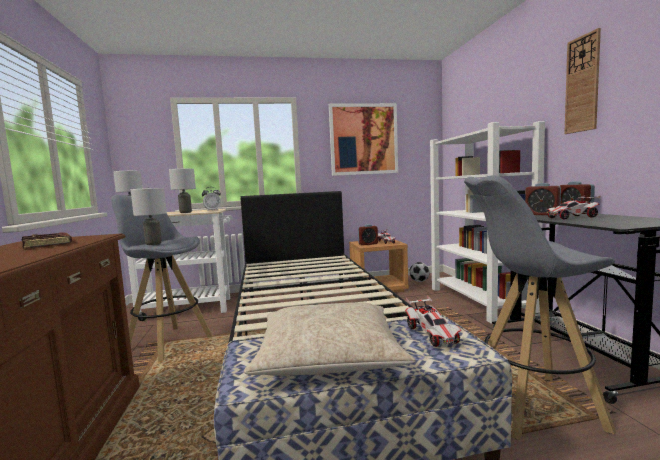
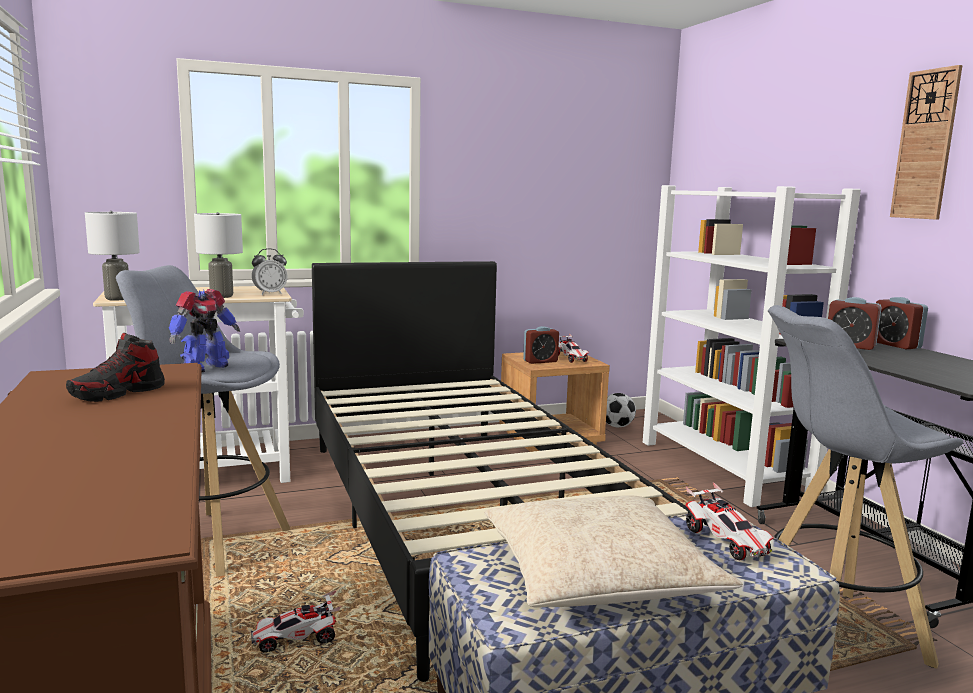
camera: 10 degrees left, 5 degrees up
brown book [22,232,72,248] -> shoe [66,333,165,402]
white table lamp [131,187,167,245] -> toy robot [169,289,240,373]
picture [329,103,398,176] -> none
toy car [547,195,600,220] -> toy car moved to [251,591,341,652]

